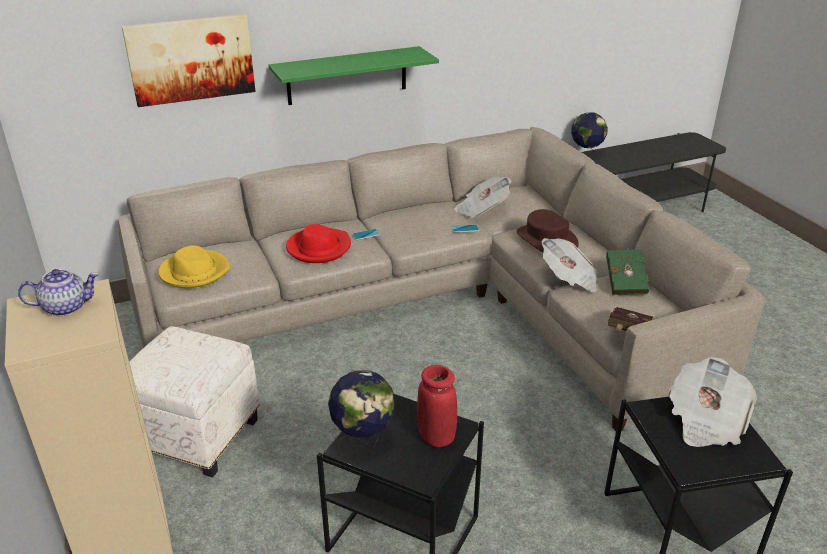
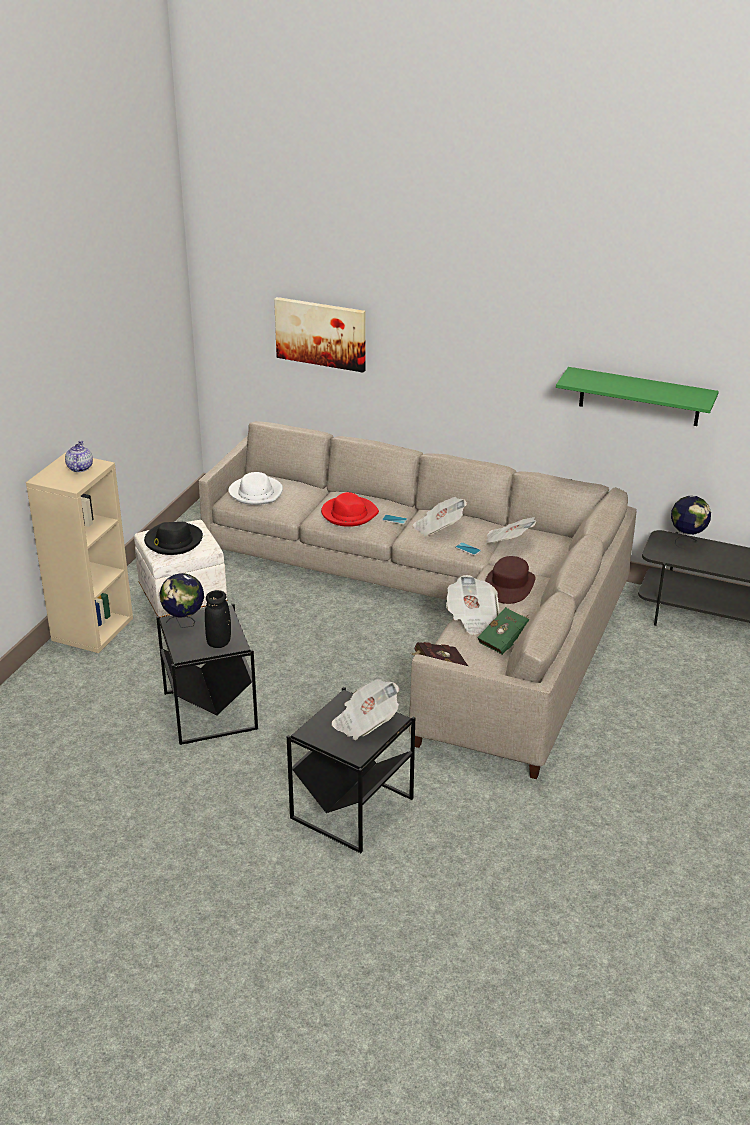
camera: 45 degrees right, 0 degrees up
teapot [18,269,99,316] -> teapot turned 120 degrees counterclockwise [65,441,93,472]
yellow hat [158,245,231,289] -> white hat [229,472,283,505]
green shelf [268,46,439,105] -> green shelf moved to [556,367,719,426]
red vase [417,365,457,447] -> black vase [205,590,231,648]
none -> black hat [144,522,203,555]
none -> newspaper [413,497,467,536]

